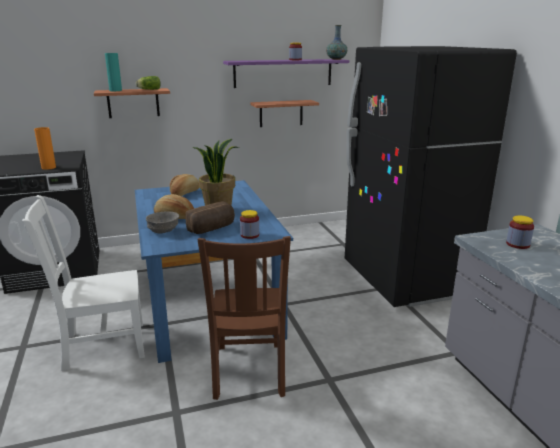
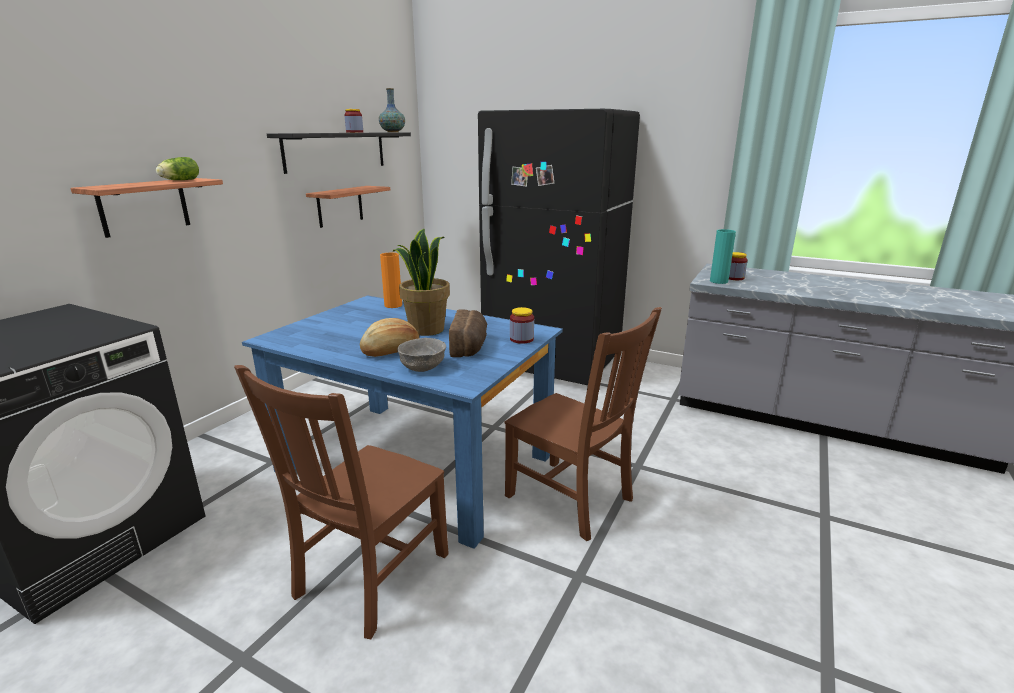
camera: 45 degrees left, 0 degrees up
white chair [22,195,144,371] -> brown chair [234,365,449,639]
orange vase [34,127,56,170] -> orange vase moved to [380,253,402,308]
turquoise vase [105,53,122,91] -> turquoise vase moved to [710,229,736,284]
bread [170,174,200,196] -> none
purple shelf [223,59,349,88] -> black shelf [267,132,411,174]

